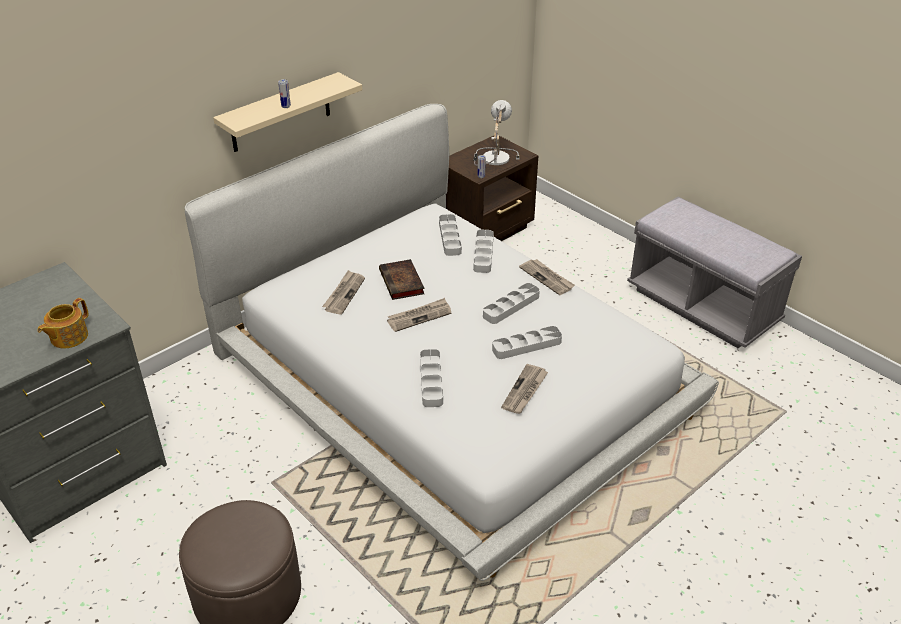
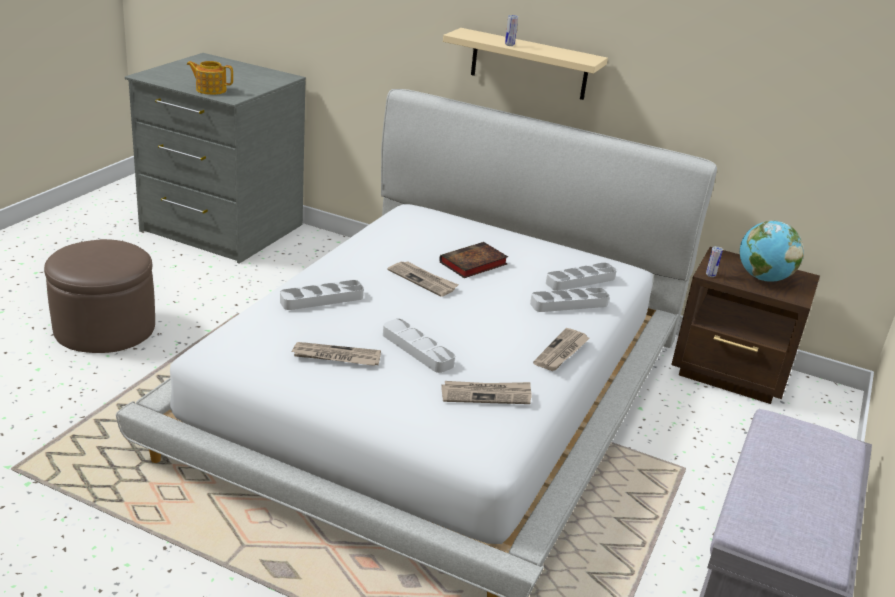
camera: 65 degrees right, 10 degrees down
newspaper [322,270,365,315] -> newspaper moved to [441,381,531,404]
table lamp [473,100,520,166] -> globe [740,220,804,282]
grey tray [483,283,540,324] -> none

